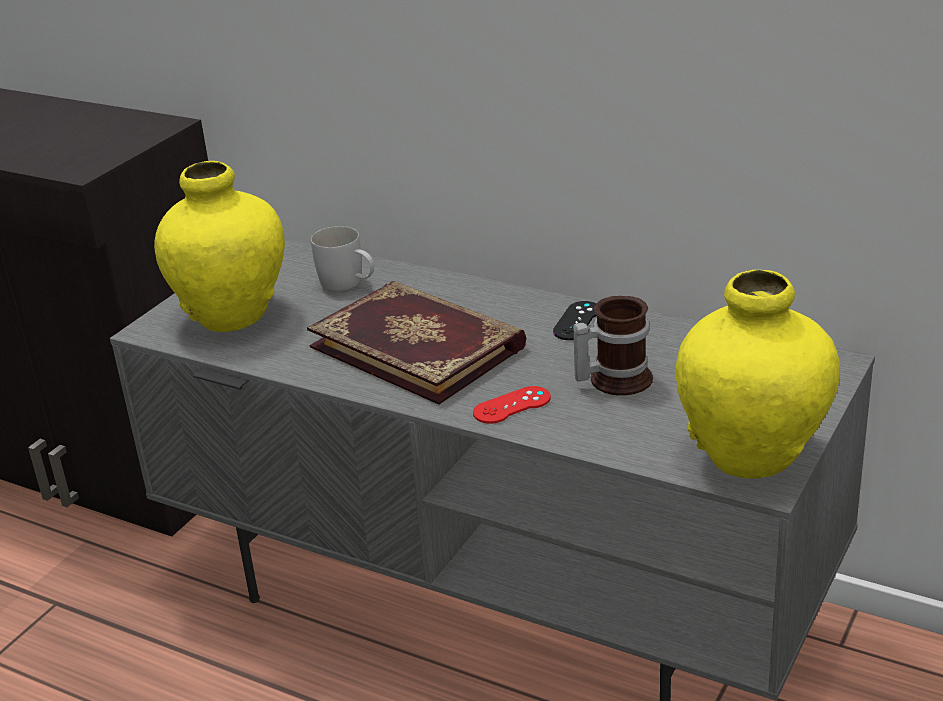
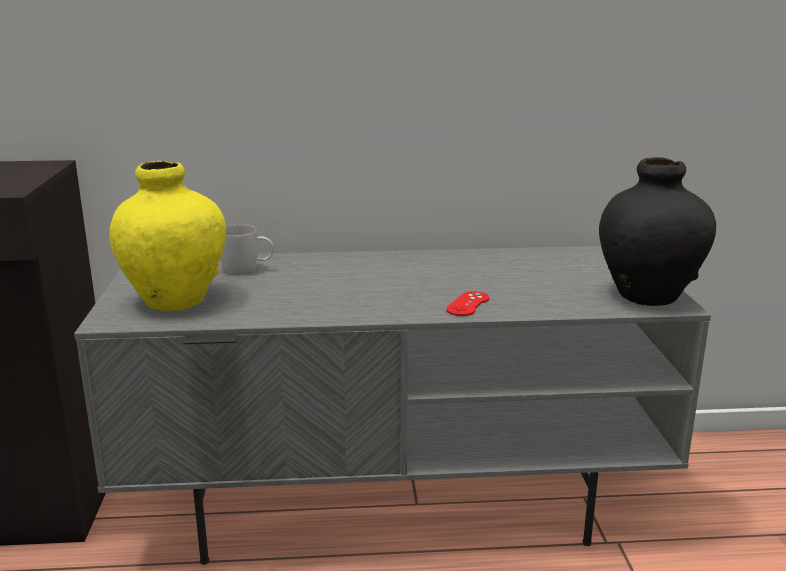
camera: 35 degrees left, 10 degrees down
book [307,281,526,405] -> none
black game controller [553,301,597,340] -> none
mug [573,296,653,396] -> none
yellow vase [676,270,840,479] -> black vase [599,157,716,306]

